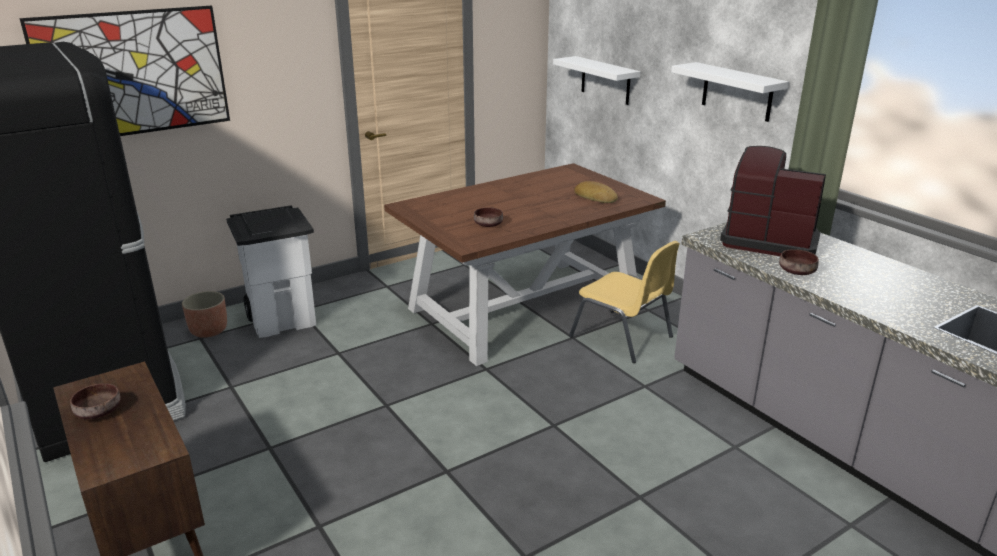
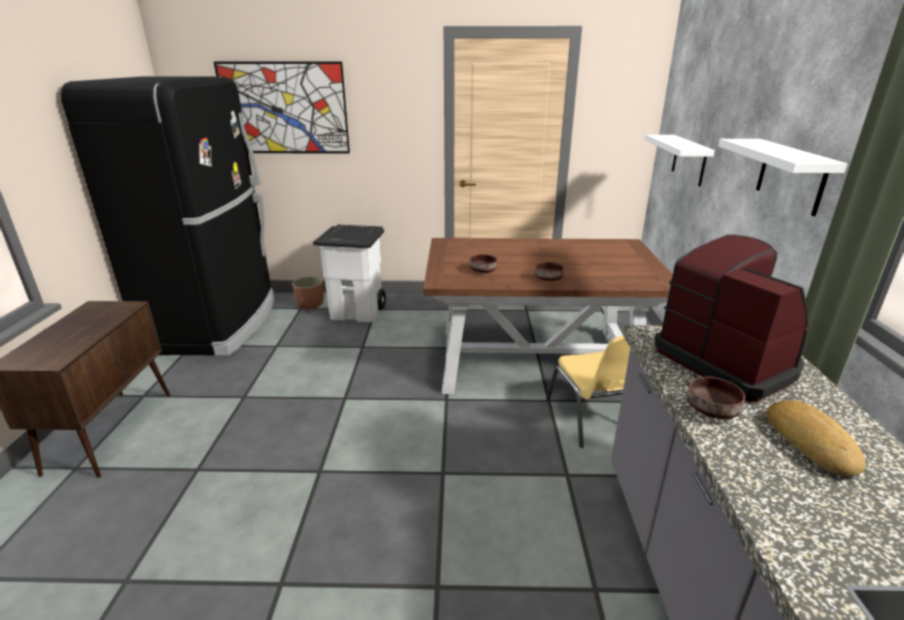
camera: 35 degrees right, 0 degrees up
brown bowl [70,383,121,419] -> brown bowl moved to [535,262,564,281]
bread [574,181,618,203] -> bread moved to [767,400,866,477]

